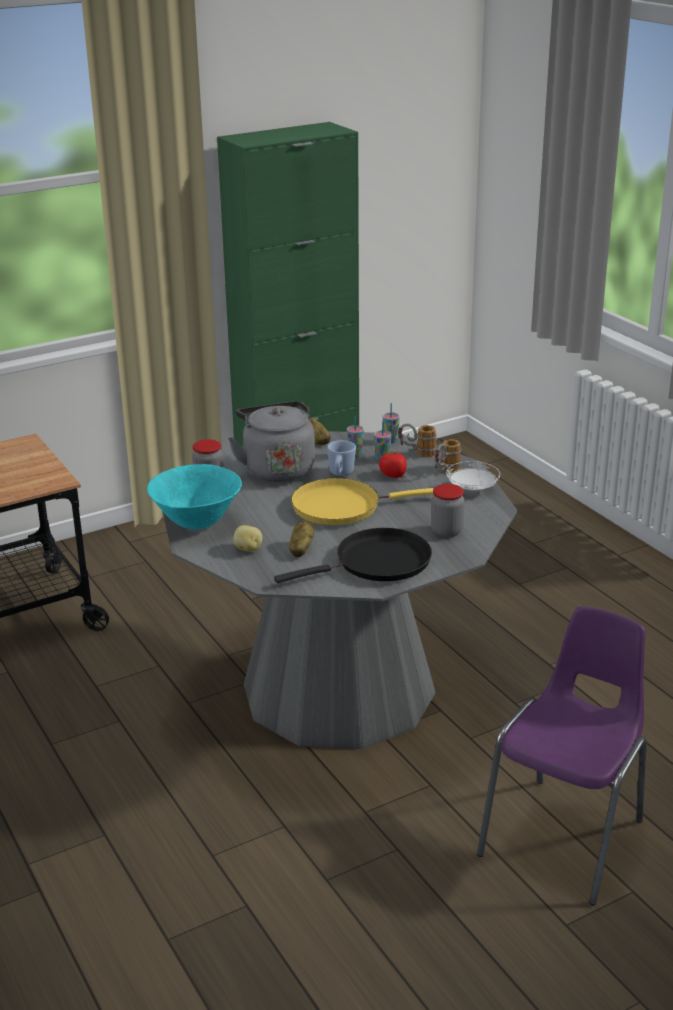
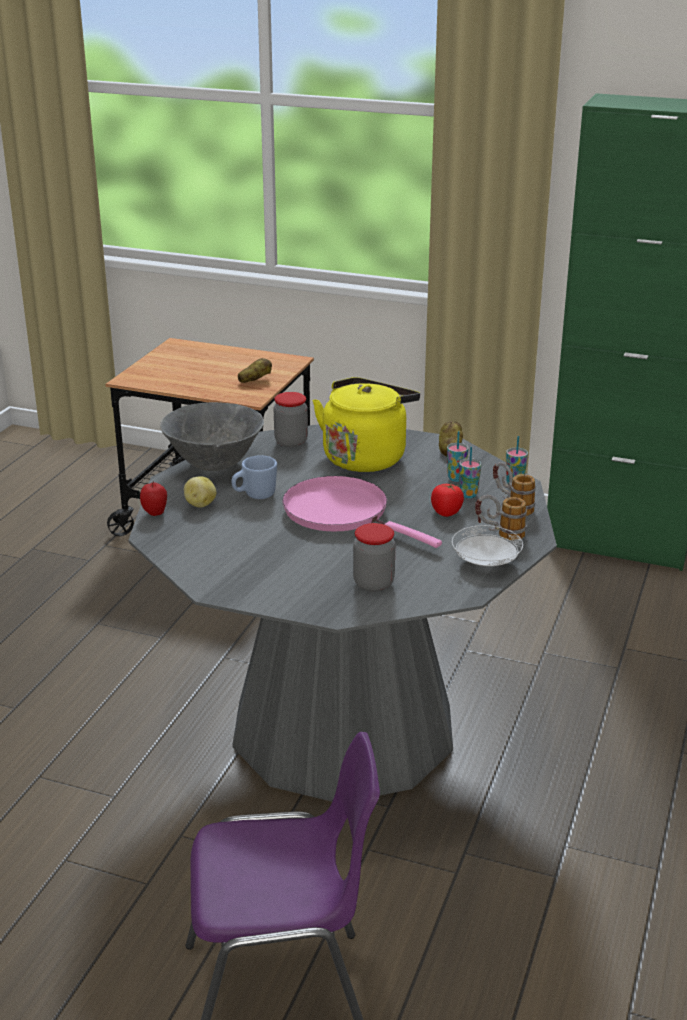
camera: 50 degrees right, 0 degrees up
turquoise bowl [147,464,242,530] -> grey bowl [160,402,264,471]
grey kettle [228,401,315,482] -> yellow kettle [313,377,420,472]
black frying pan [274,528,432,583] -> none
potato [289,521,314,557] -> potato moved to [238,358,272,383]
yellow frying pan [291,478,434,525] -> pink frying pan [282,476,442,548]
blue mug [327,440,356,476] -> blue mug moved to [232,455,277,499]
none -> apple [140,481,167,516]

